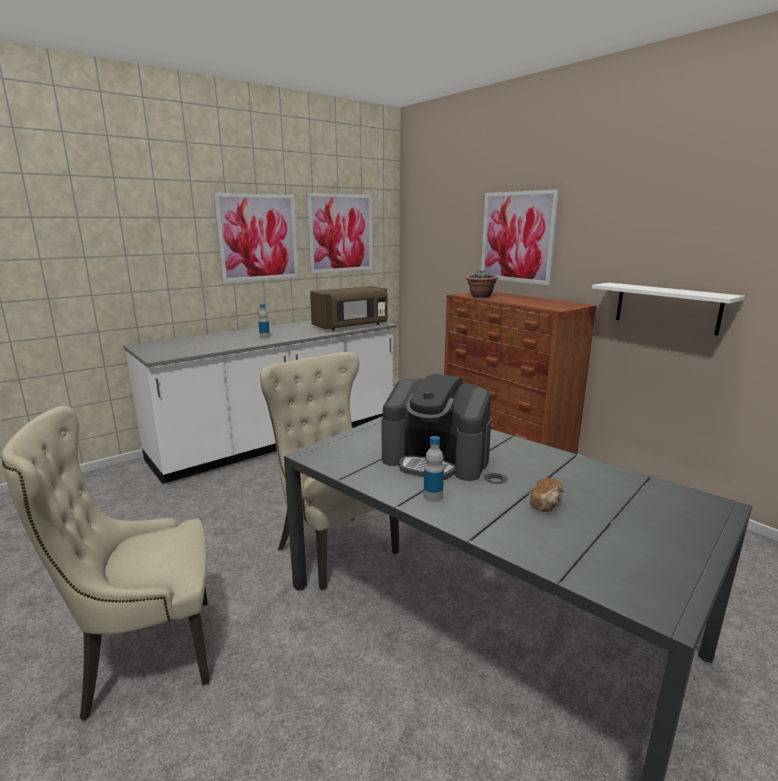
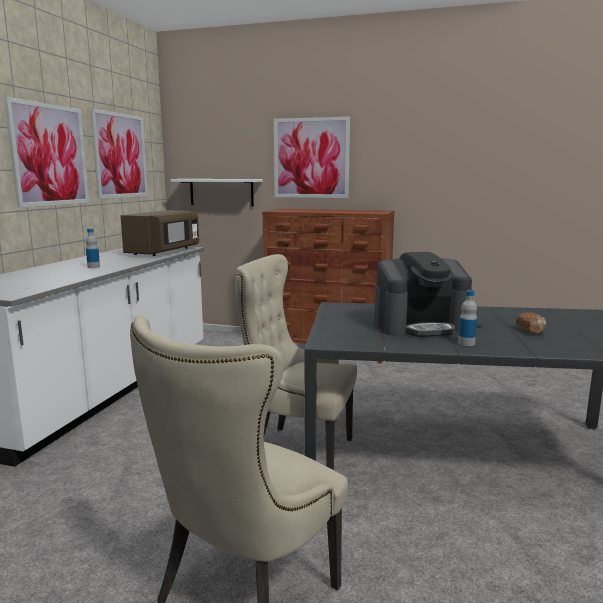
camera: 35 degrees left, 5 degrees down
potted plant [466,270,498,298] -> none
white shelf [592,283,745,336] -> white shelf moved to [171,179,262,206]

